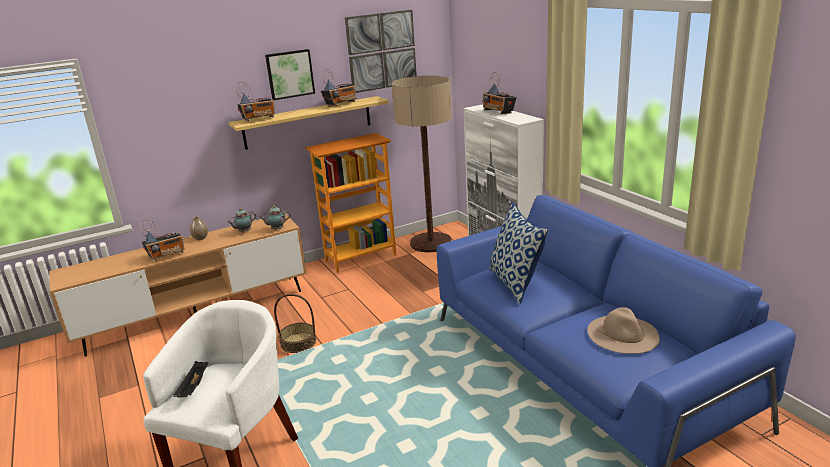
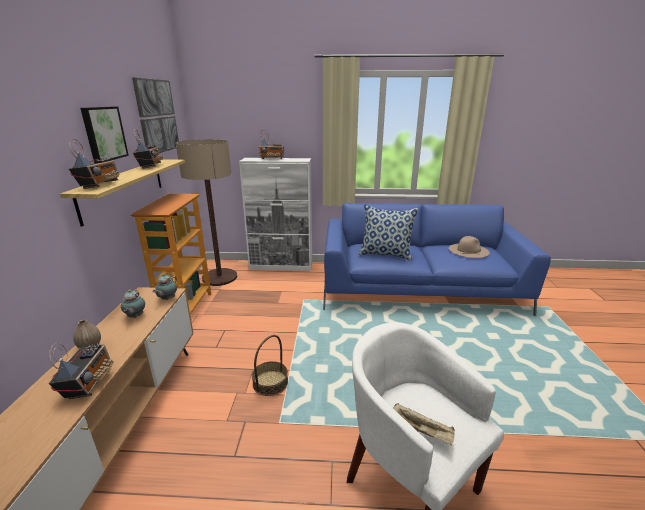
camera: 60 degrees left, 0 degrees up
black tray [173,361,208,398] -> beige tray [393,403,455,445]

